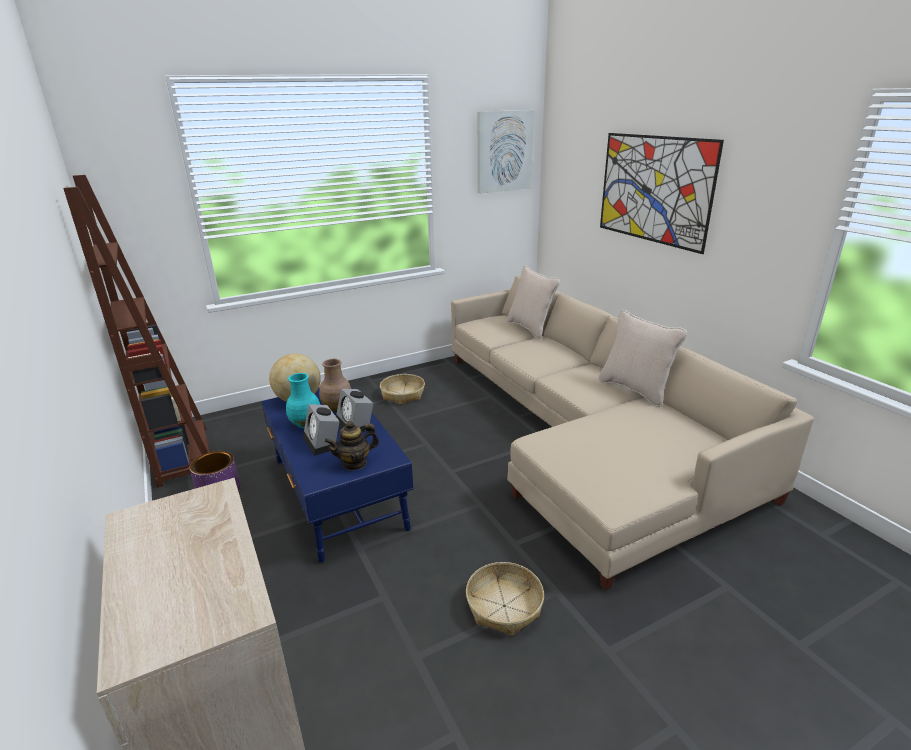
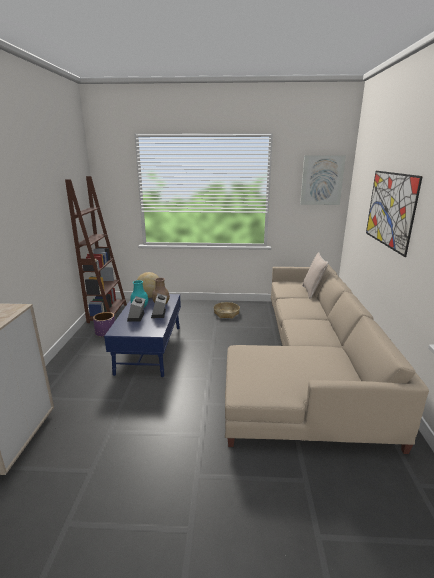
camera: 30 degrees right, 5 degrees down
teapot [325,421,379,471] -> none
basket [466,562,544,636] -> none
beige pillow [598,310,687,407] -> none

